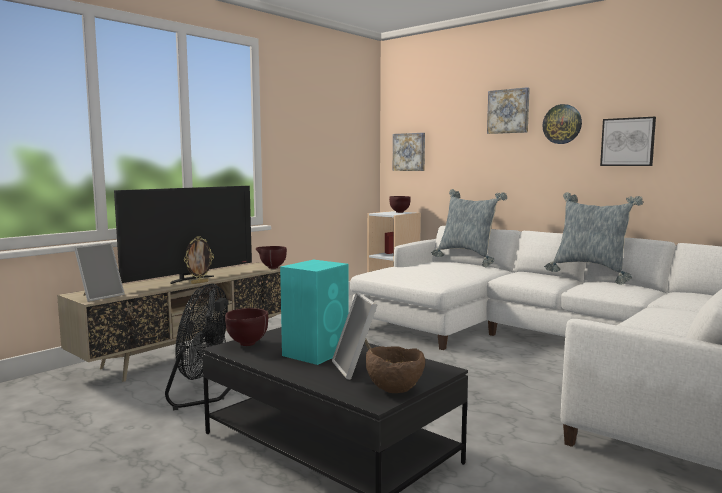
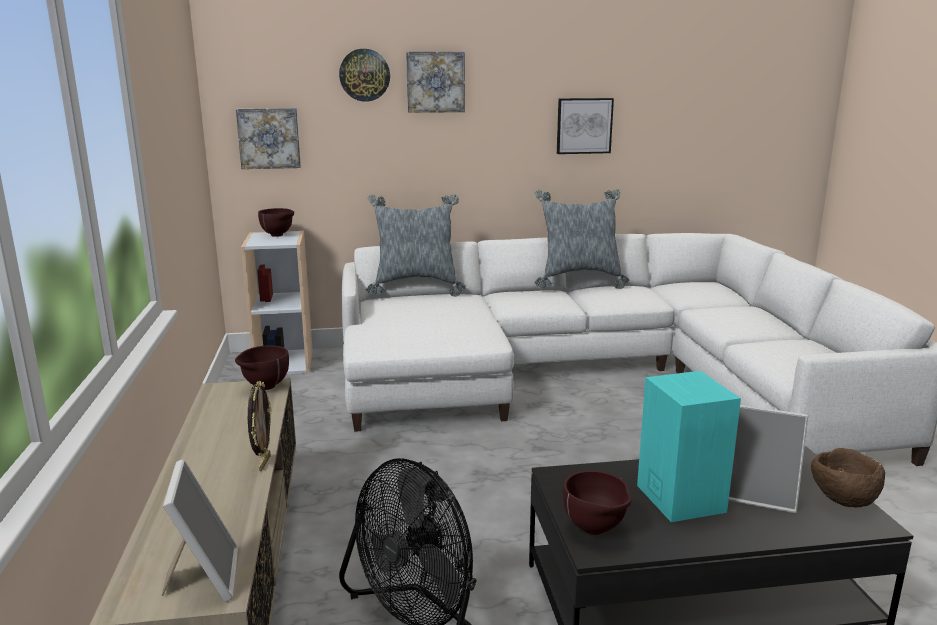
camera: 50 degrees left, 10 degrees up
television [114,186,252,284] -> none
wall clock [543,104,582,144] -> wall clock moved to [339,49,390,102]

